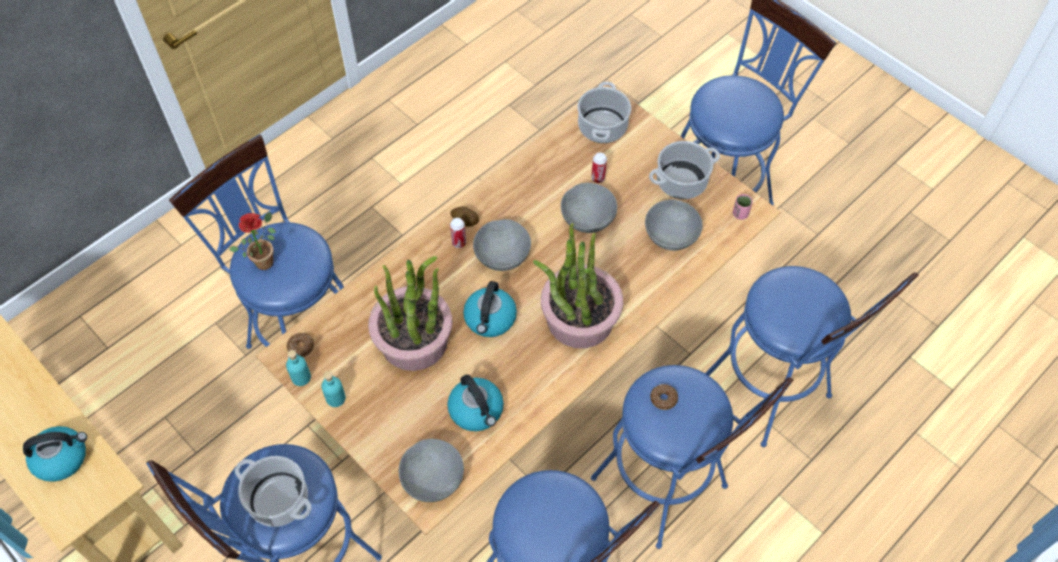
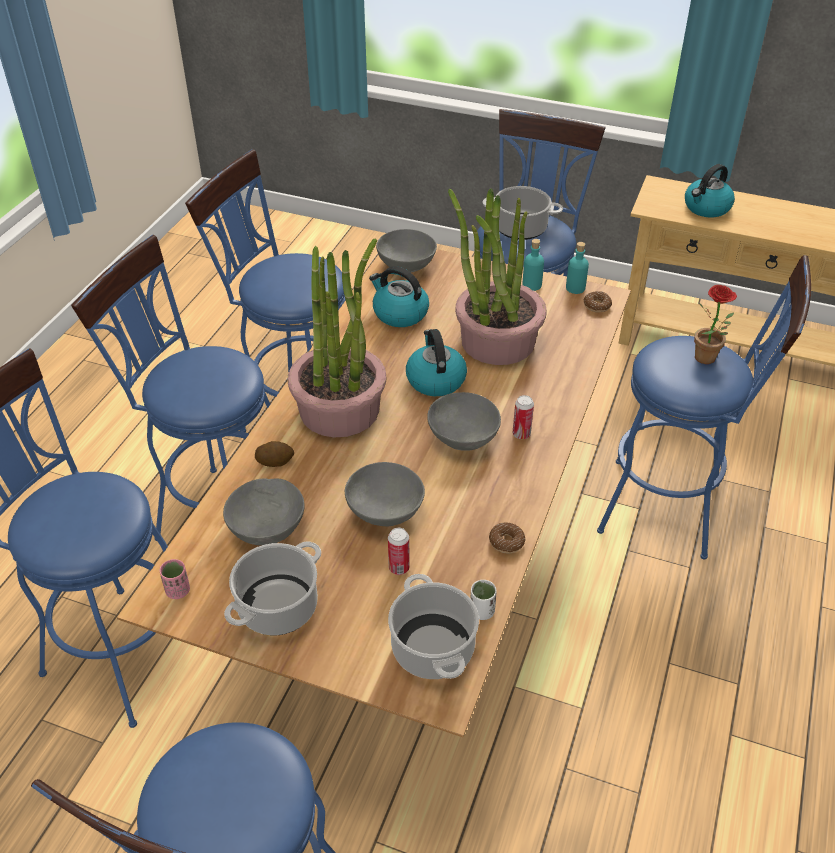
camera: 155 degrees right, 15 degrees down
potato [450,206,479,226] -> potato moved to [255,441,294,467]
donut [650,384,678,410] -> donut moved to [489,522,525,553]
none -> white cup [470,580,497,620]

